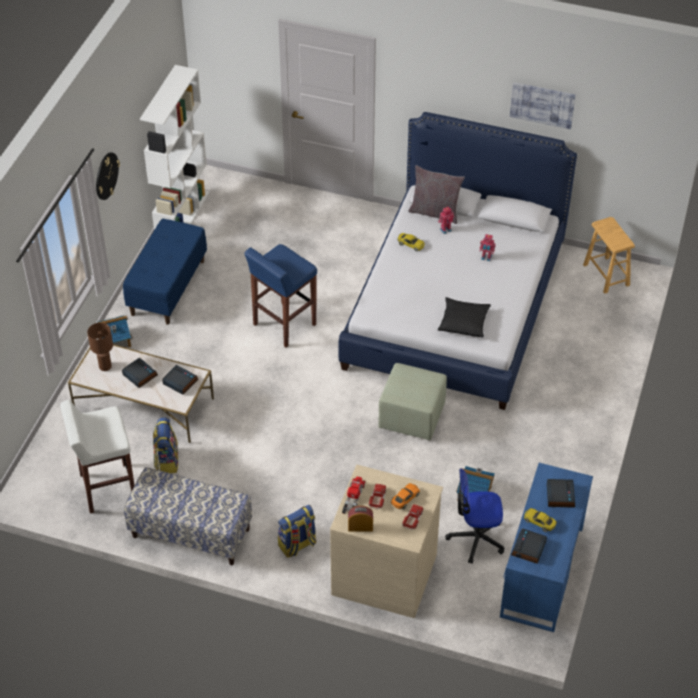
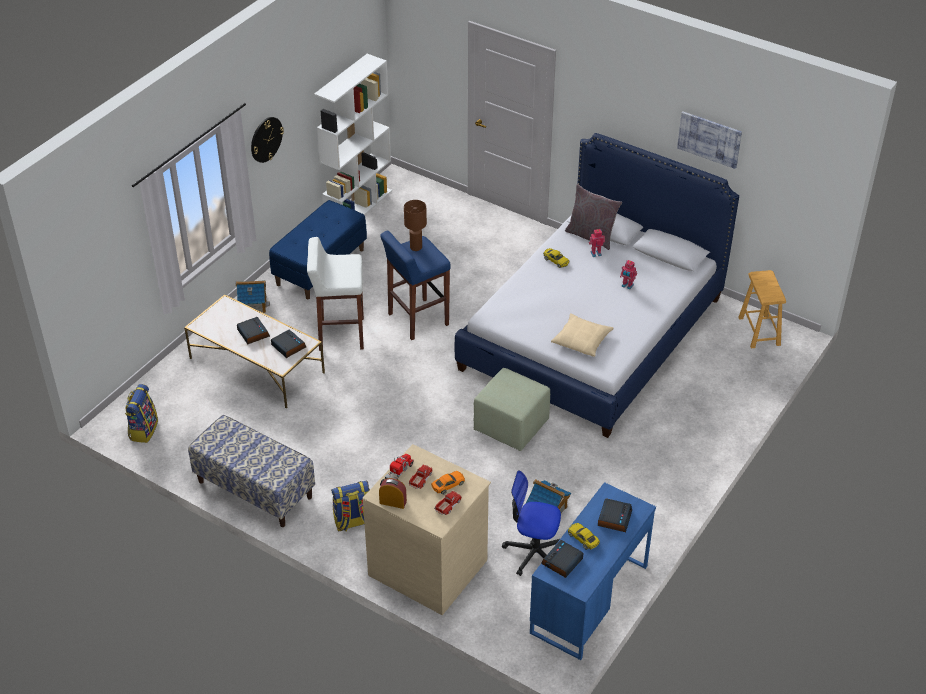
camera: 15 degrees right, 5 degrees down
white stool [60,400,135,513] -> white stool moved to [307,237,364,351]
brown table lamp [87,323,113,371] -> brown table lamp moved to [404,200,427,251]
backpack [153,417,178,473] -> backpack moved to [125,384,158,443]
black pillow [438,297,491,338] -> beige pillow [551,313,614,357]

